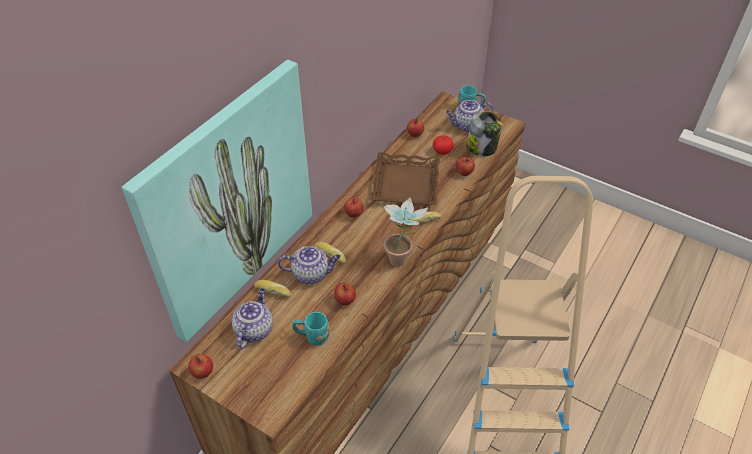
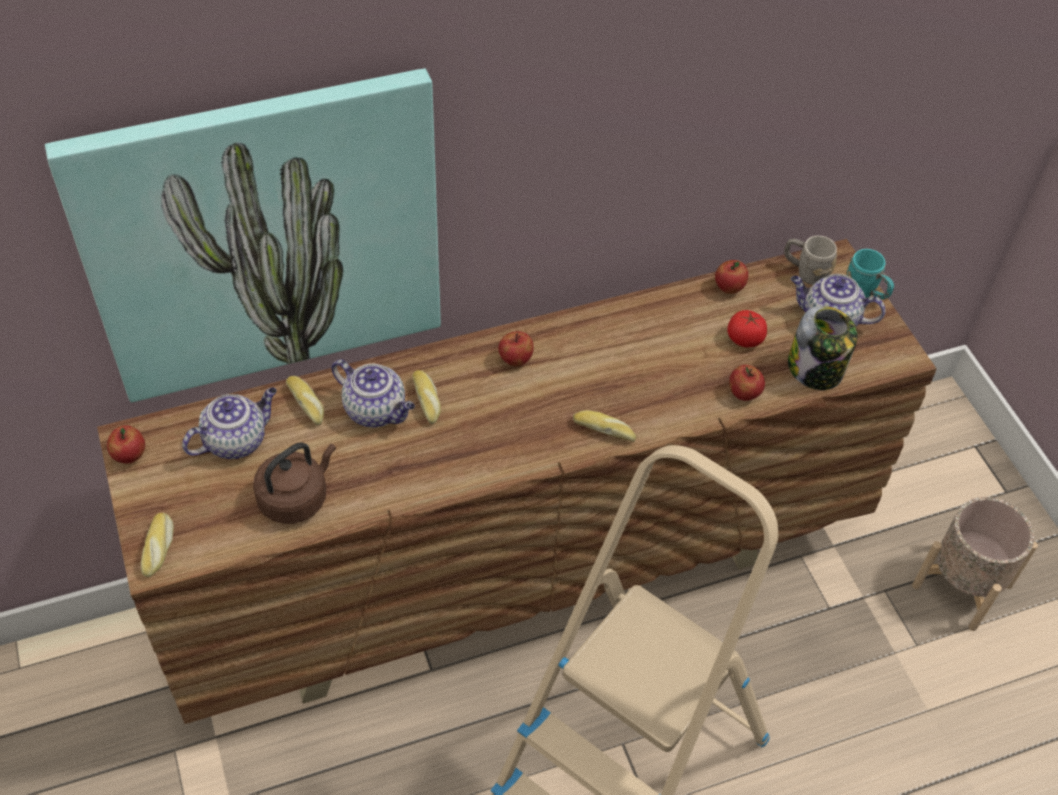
camera: 35 degrees right, 5 degrees up
turquoise mug [292,312,330,346] -> brown kettle [253,442,336,524]
apple [334,283,356,305] -> none
brown tray [371,152,440,205] -> none
potted plant [384,198,428,267] -> none
none -> bread [141,513,174,577]
none -> grey mug [784,236,837,285]
none -> beige planter [912,497,1038,631]

